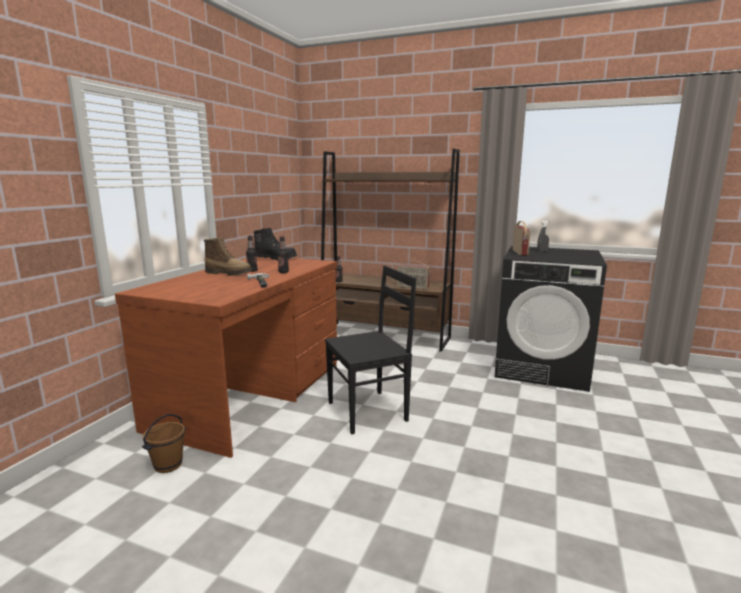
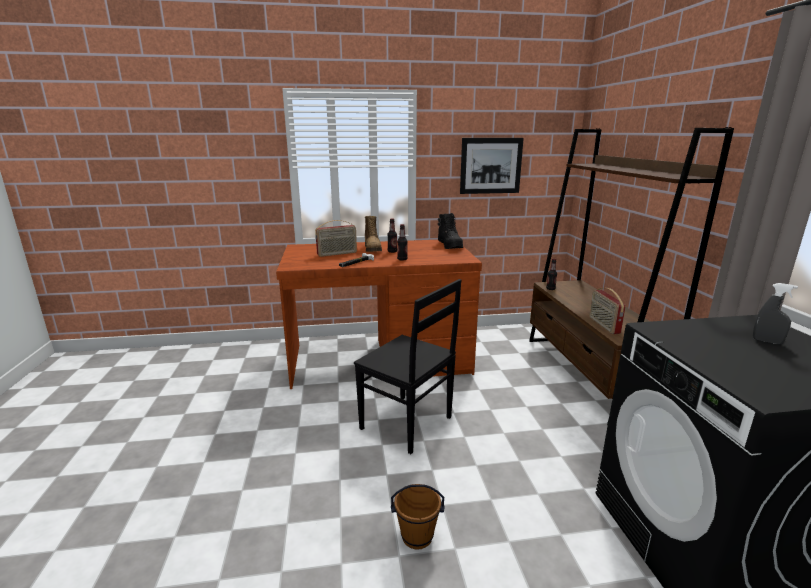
camera: 60 degrees right, 5 degrees up
brown bucket [142,414,186,473] -> brown bucket moved to [391,484,444,550]
radio [513,221,531,256] -> radio moved to [315,220,357,257]
none -> picture [460,138,524,194]

